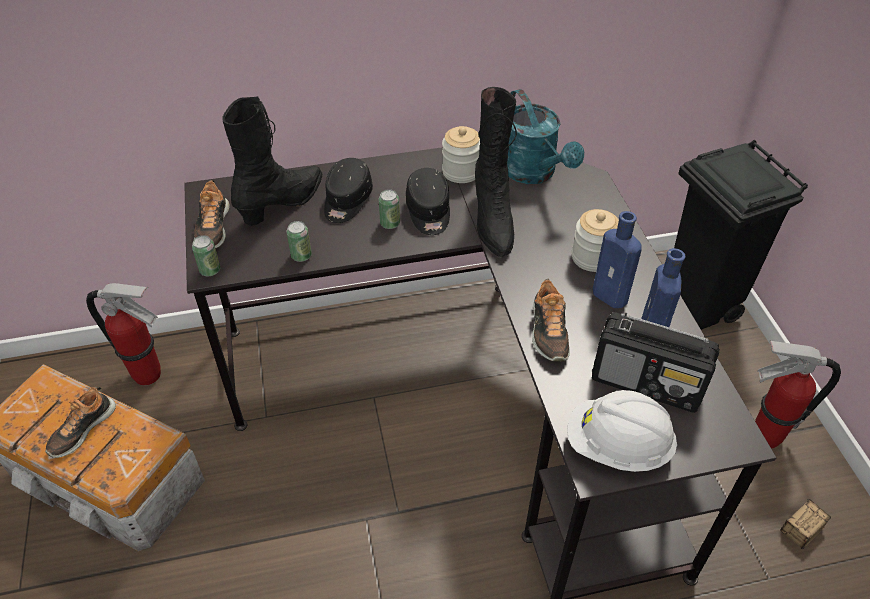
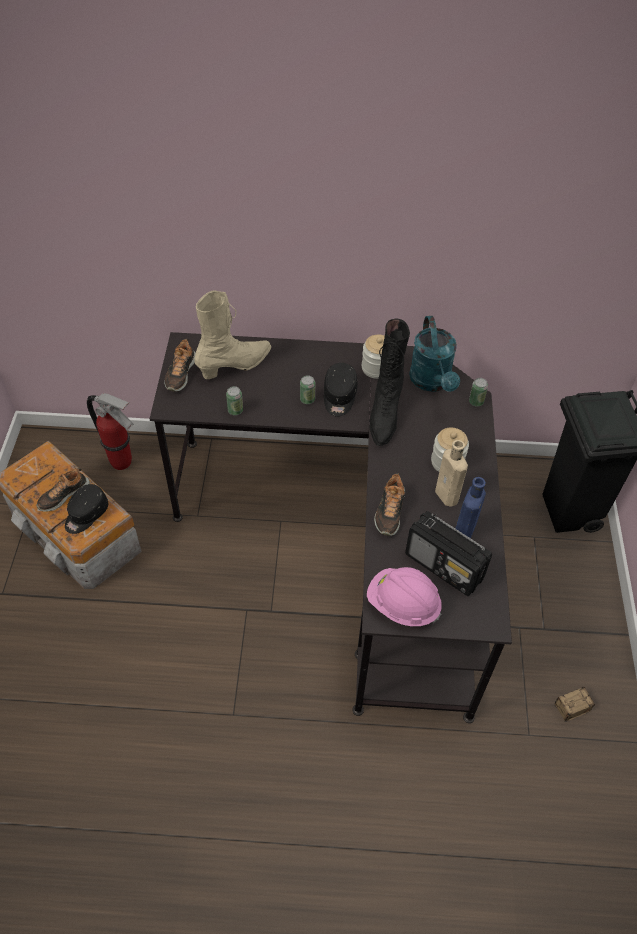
camera: 15 degrees right, 5 degrees up
can [192,235,220,276] -> can moved to [469,378,488,407]
black boot [222,96,323,226] -> beige boot [194,290,271,379]
black cap [324,158,373,223] -> black cap moved to [65,484,108,534]
white hard hat [567,390,677,472] -> pink hard hat [367,567,442,626]
blue bottle [593,211,642,308] -> beige bottle [435,440,468,507]
fire extinguisher [755,340,841,449] -> none

